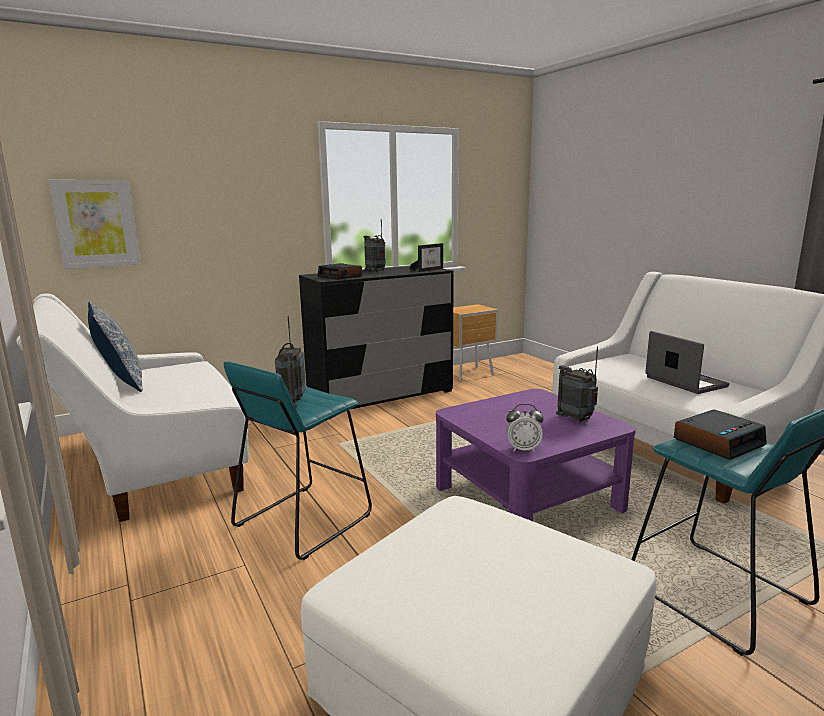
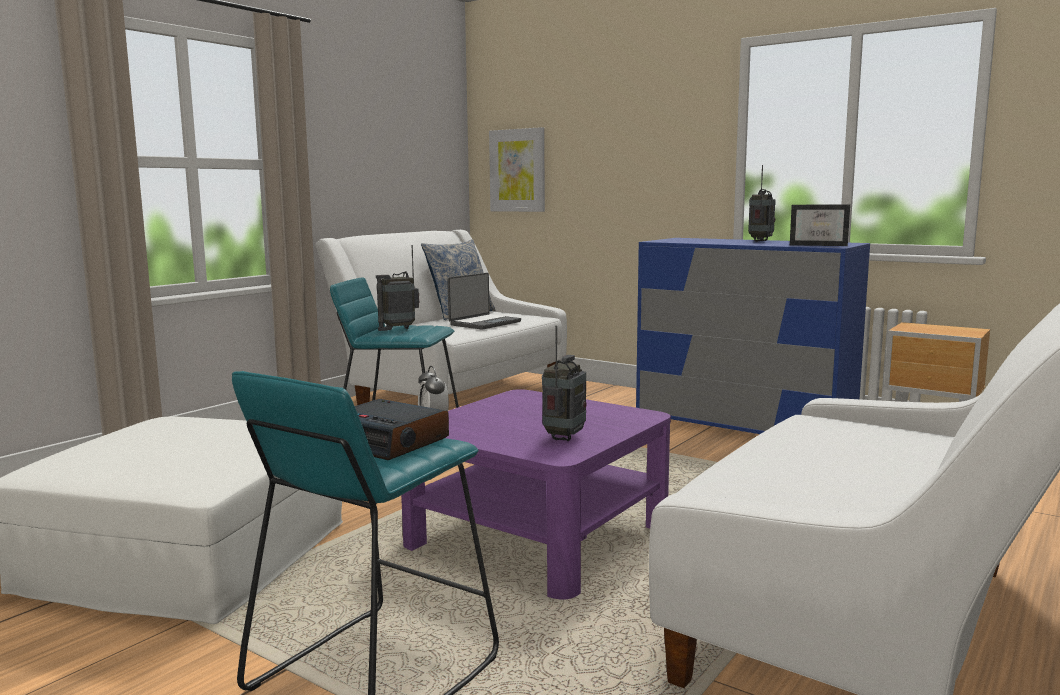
camera: 65 degrees right, 5 degrees down
black dresser [299,266,454,409] -> blue dresser [636,238,870,434]
alarm clock [318,263,362,280] -> none
laptop [645,331,730,394] -> laptop moved to [447,273,521,329]

